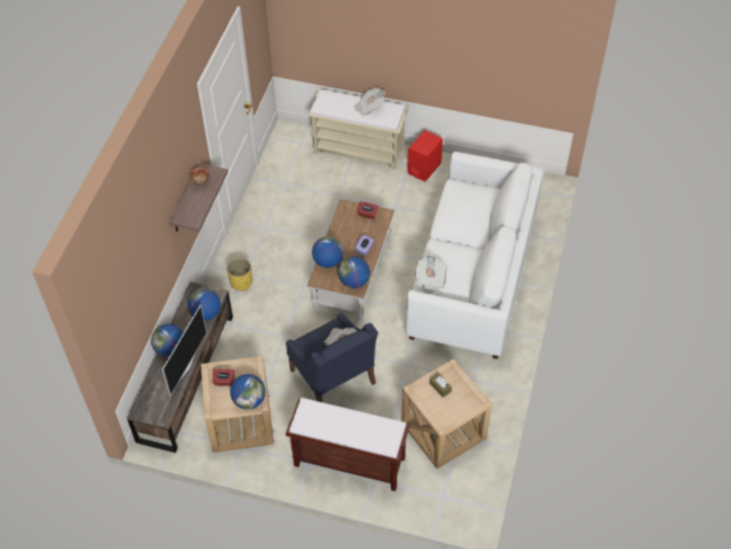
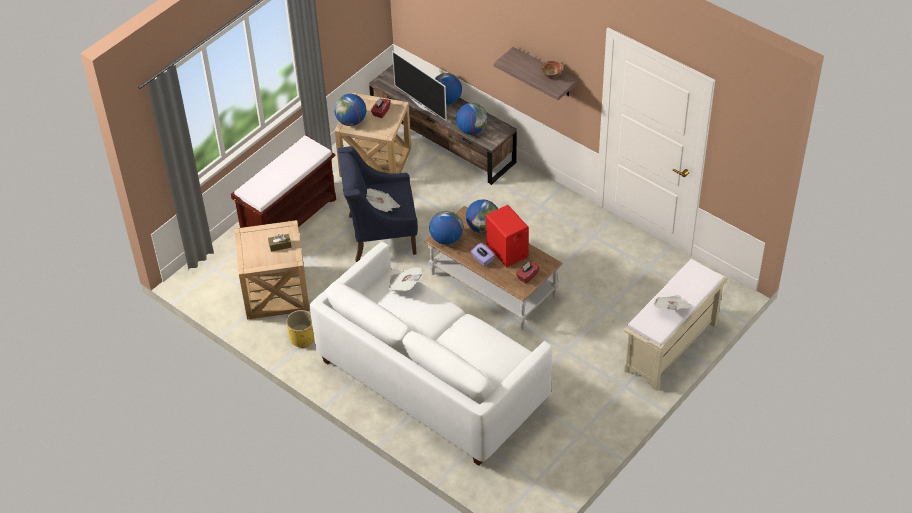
camera: 115 degrees right, 5 degrees down
yellow planter [227,258,252,291] -> yellow planter moved to [286,310,315,348]
red speaker [407,130,443,182] -> red speaker moved to [486,205,529,267]

